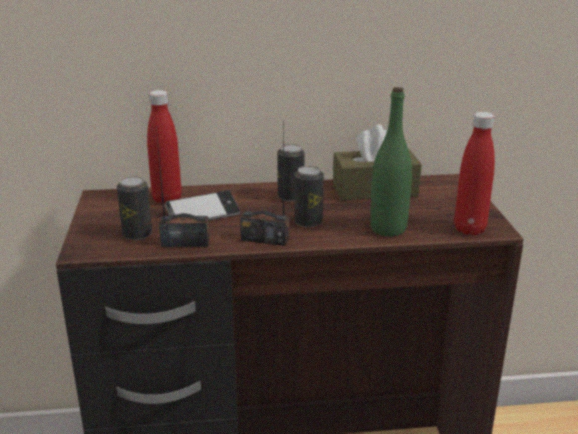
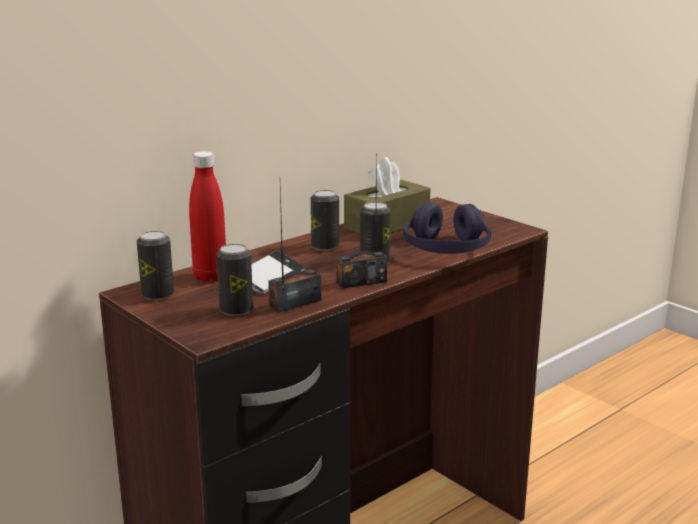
camera: 35 degrees left, 5 degrees down
green bottle [370,87,412,236] -> purple headphones [403,202,491,254]
red bottle [454,112,495,235] -> none
none -> can [137,231,174,300]

